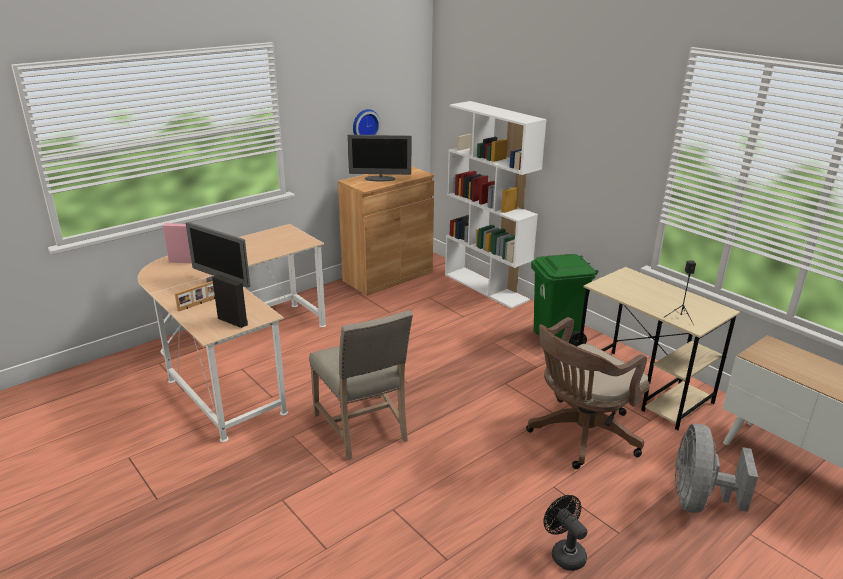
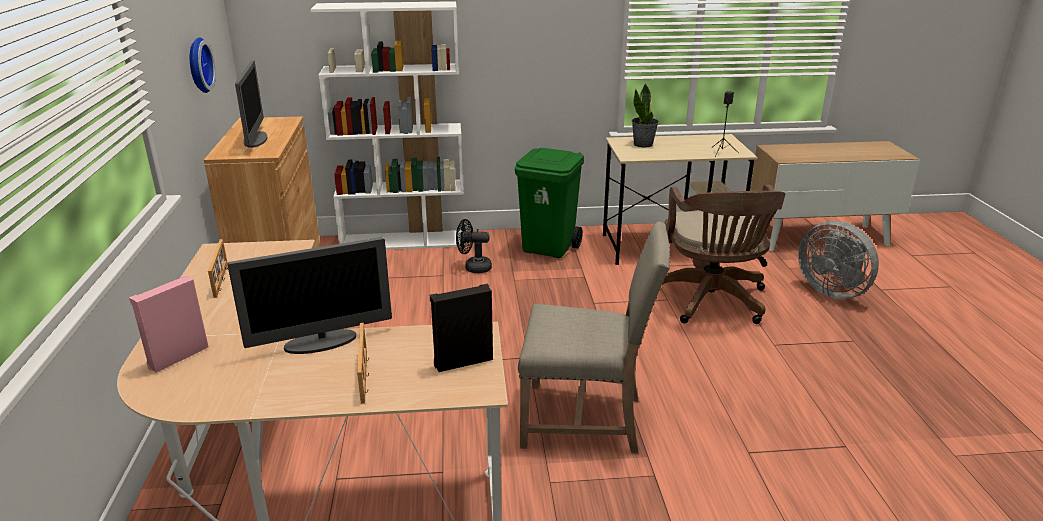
camera: 55 degrees left, 0 degrees up
monitor [348,135,411,181] -> monitor turned 45 degrees counterclockwise [235,61,268,148]
black fan [543,495,588,571] -> black fan moved to [456,219,492,273]
none -> picture frame [208,239,228,298]
none -> potted plant [632,83,659,147]

